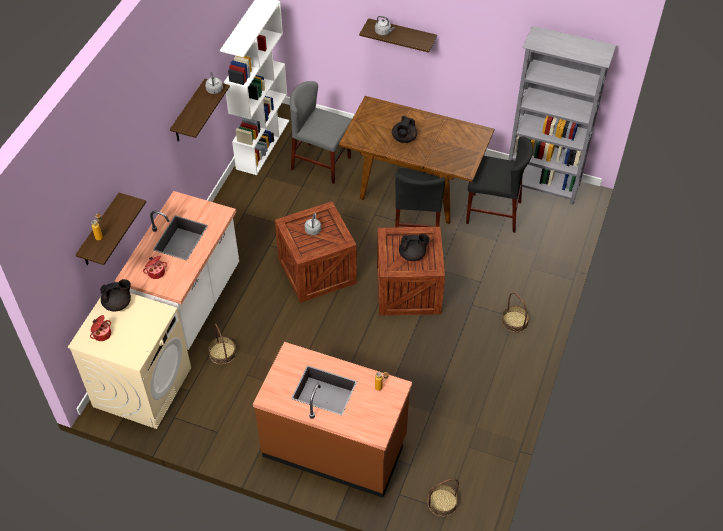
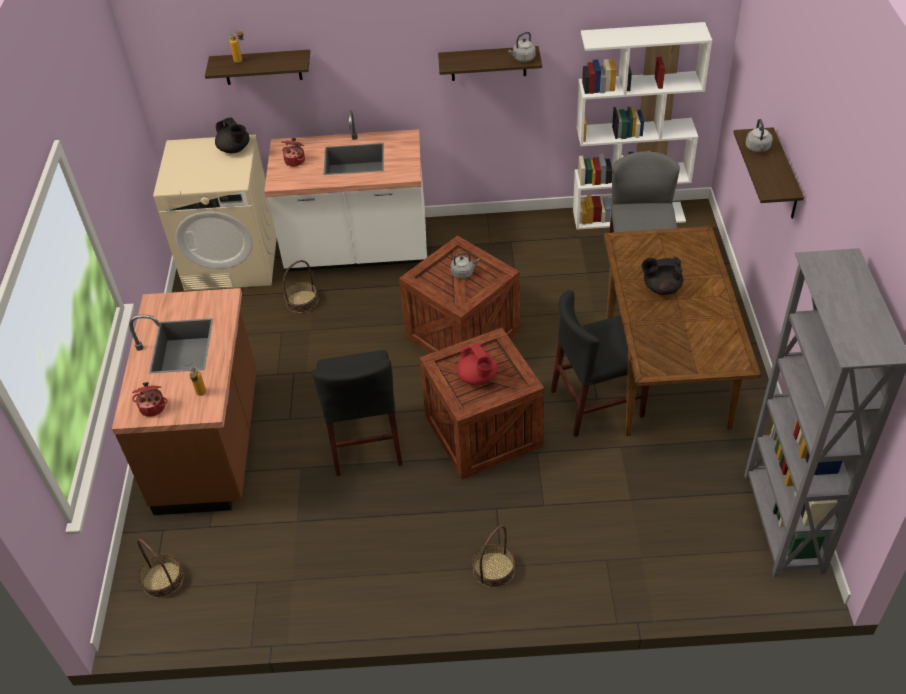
camera: 70 degrees right, 5 degrees down
cooking pot [90,315,111,341] -> cooking pot moved to [132,382,167,417]
black teapot [399,234,430,261] -> red teapot [457,343,498,385]
black chair [466,136,533,233] -> black chair moved to [312,350,403,476]

